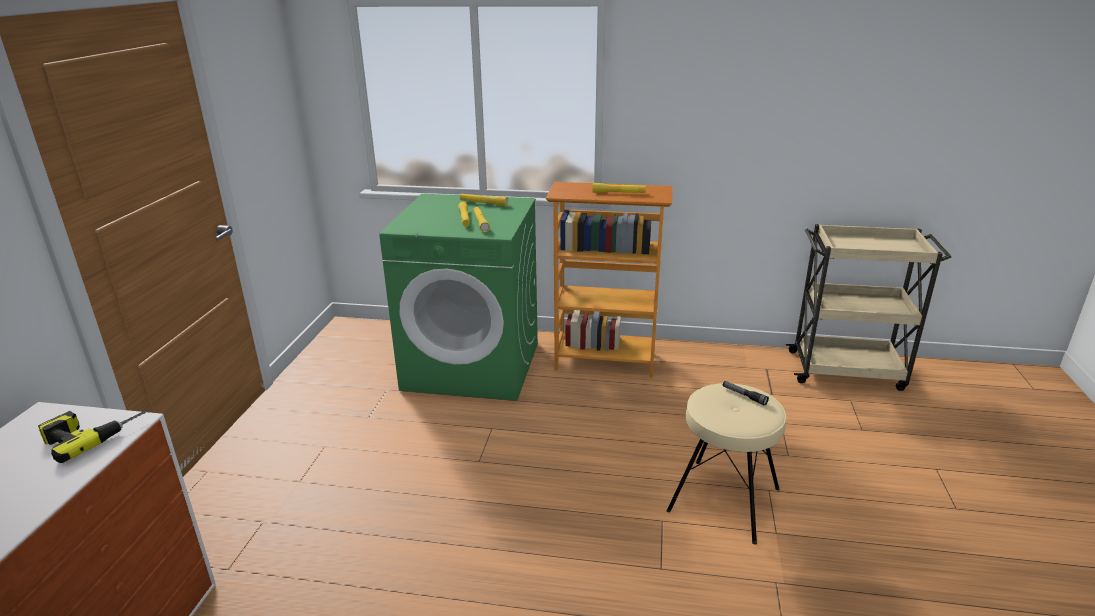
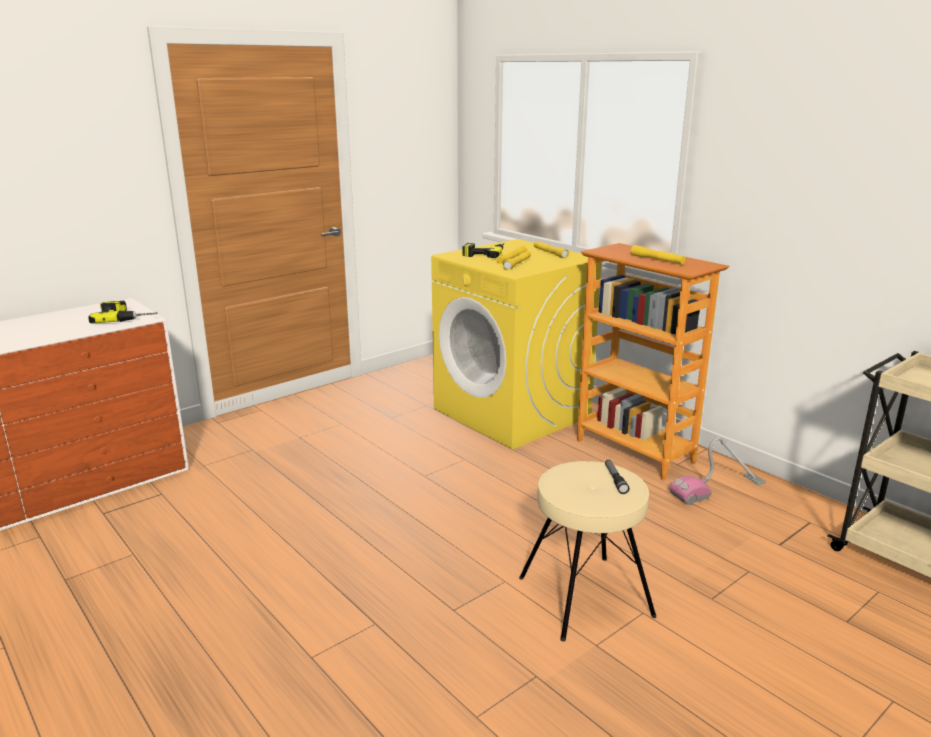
camera: 40 degrees right, 5 degrees down
green washing machine [379,194,538,401] -> yellow washing machine [431,239,601,449]
none -> power drill [463,243,505,258]
none -> vacuum cleaner [670,437,766,505]

